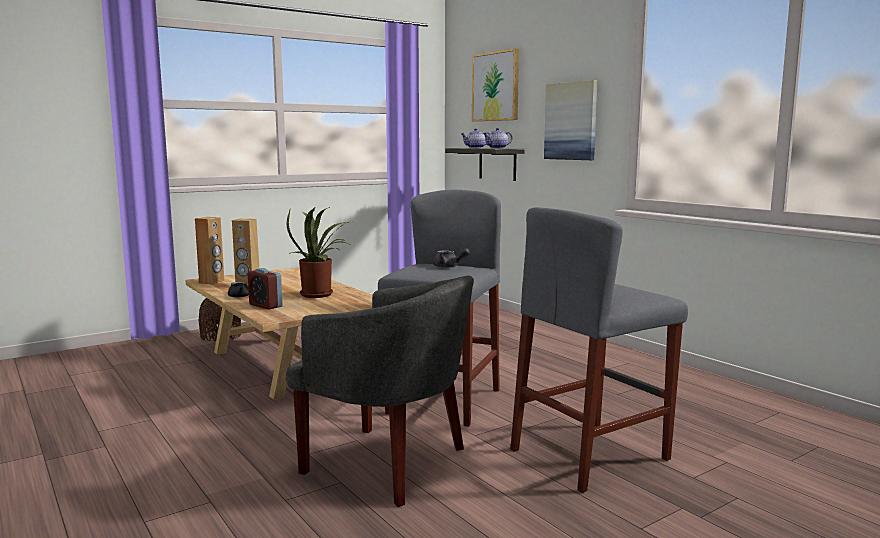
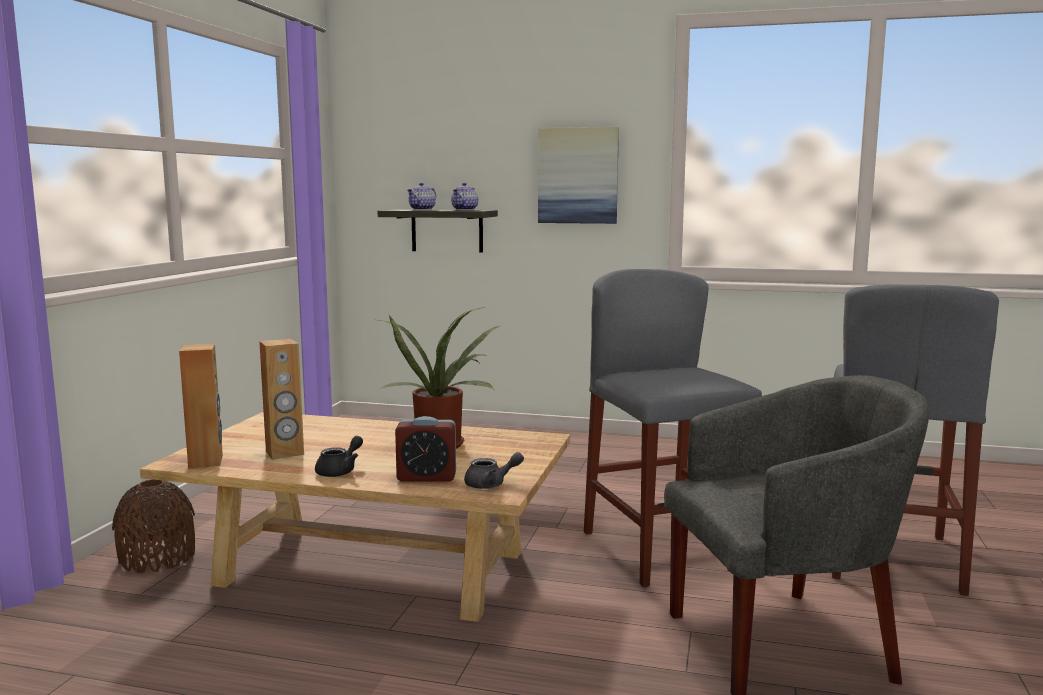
camera: 40 degrees left, 0 degrees up
grey teapot [433,248,470,268] -> grey teapot moved to [464,452,524,489]
picture [472,48,519,122] -> none

